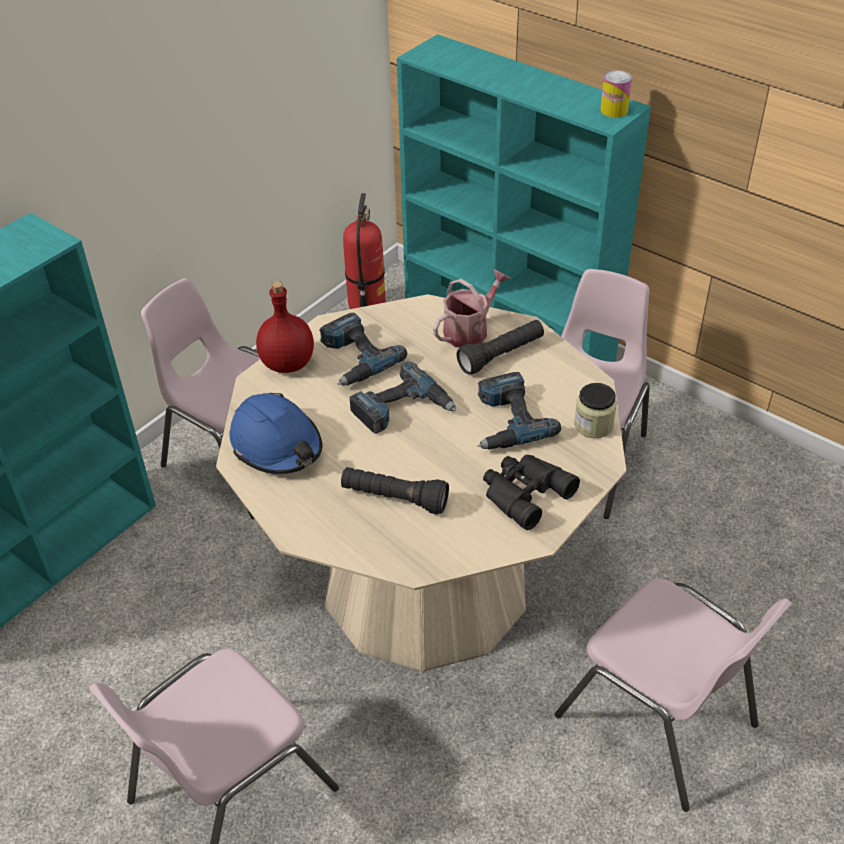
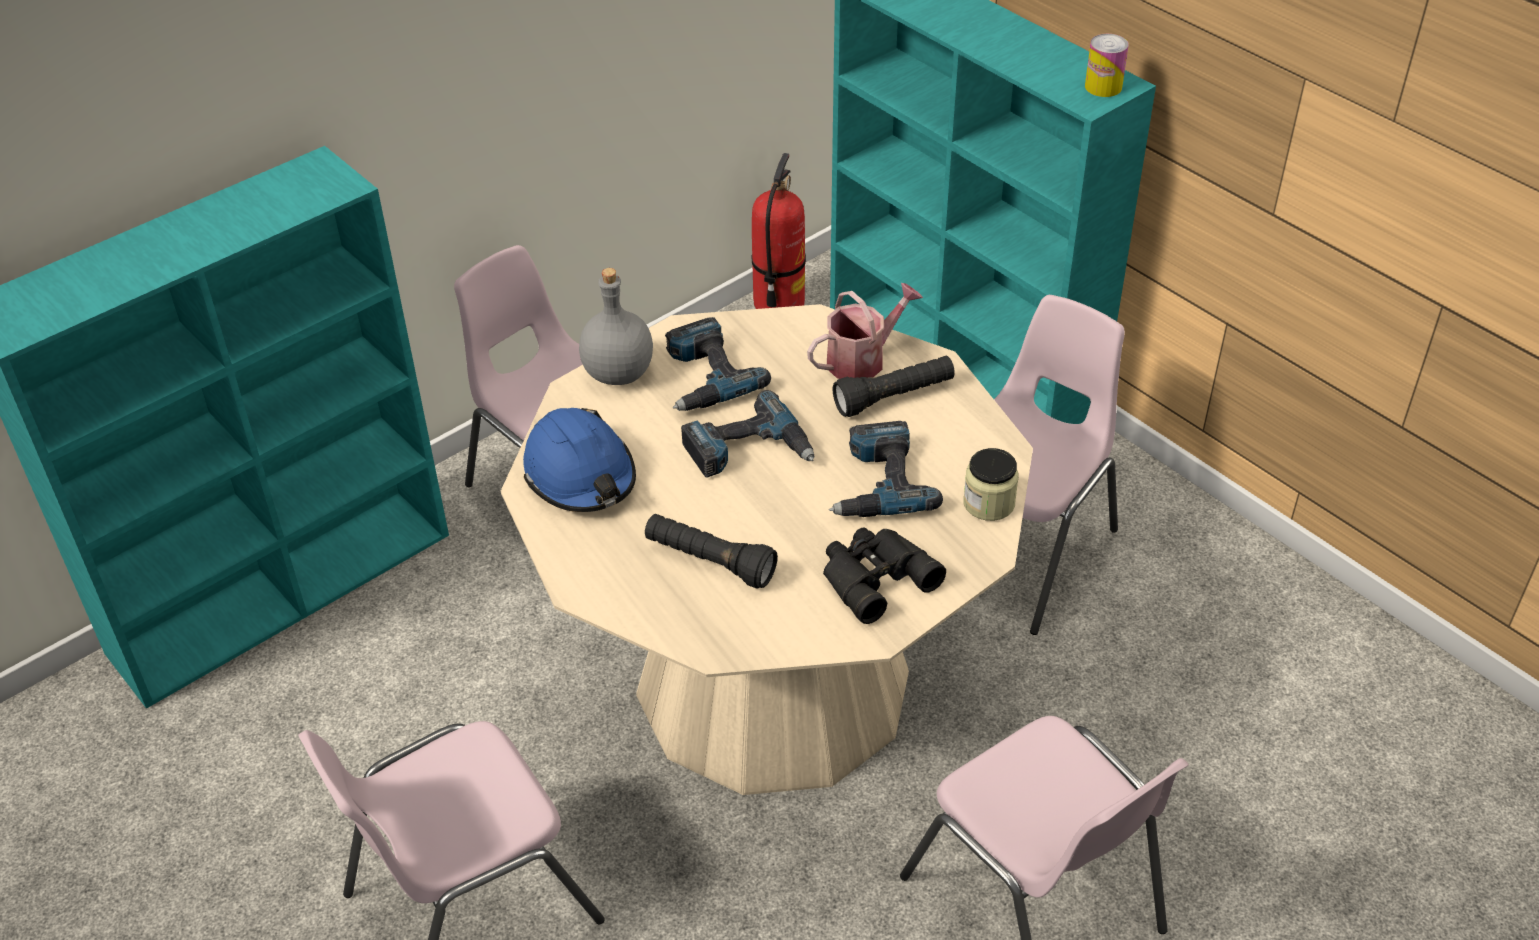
camera: 10 degrees right, 0 degrees up
red bottle [256,281,314,373] -> grey bottle [579,268,653,385]

